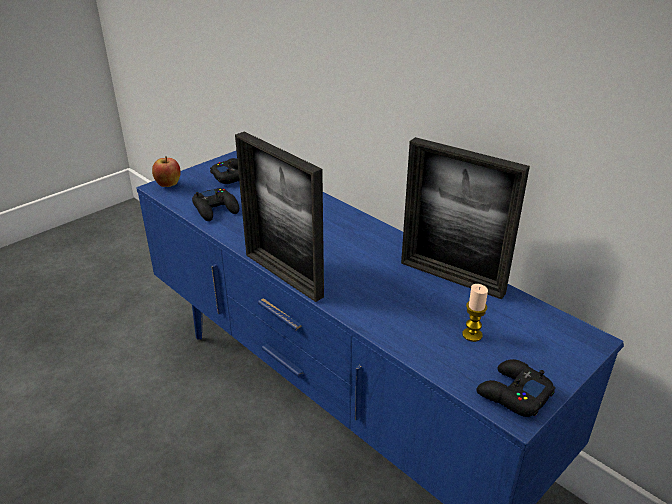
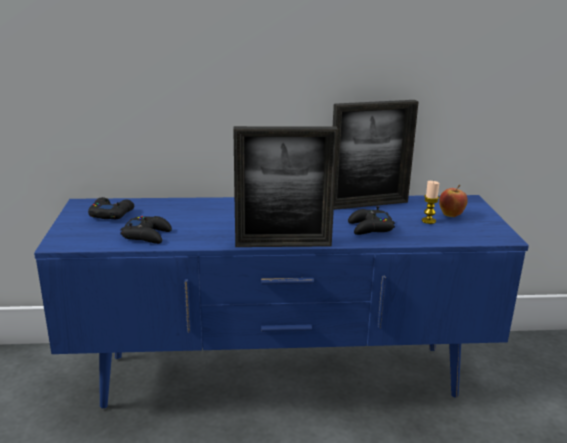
camera: 50 degrees left, 10 degrees down
apple [152,156,181,187] -> apple moved to [439,185,468,217]
black game controller [476,359,556,417] -> black game controller moved to [348,206,395,235]

